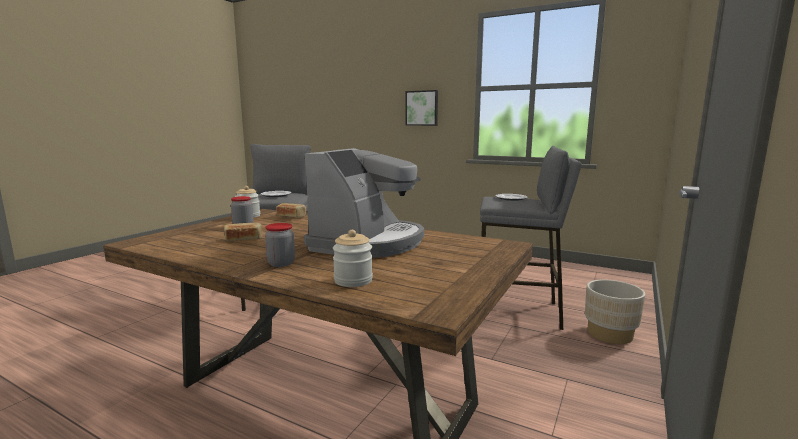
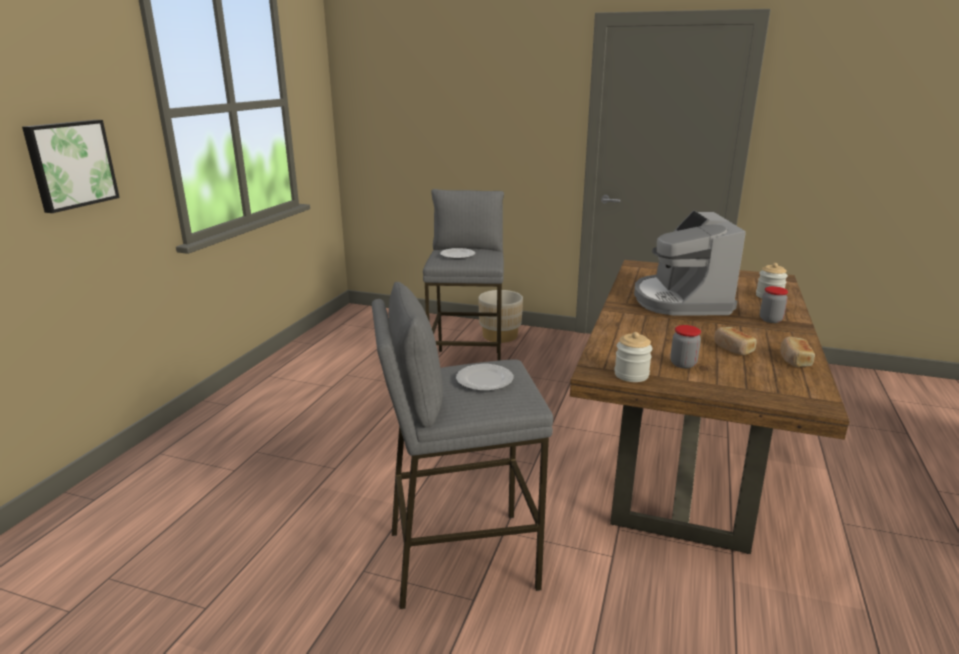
camera: 100 degrees left, 10 degrees up
bread [276,203,307,218] -> bread moved to [780,337,815,367]
coffee machine [304,148,424,258] -> coffee machine turned 105 degrees counterclockwise [634,211,746,316]

